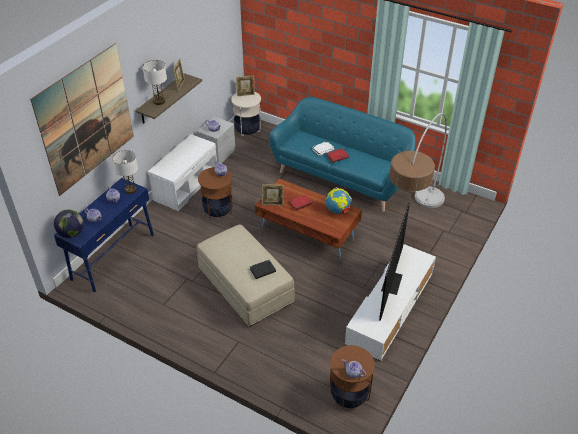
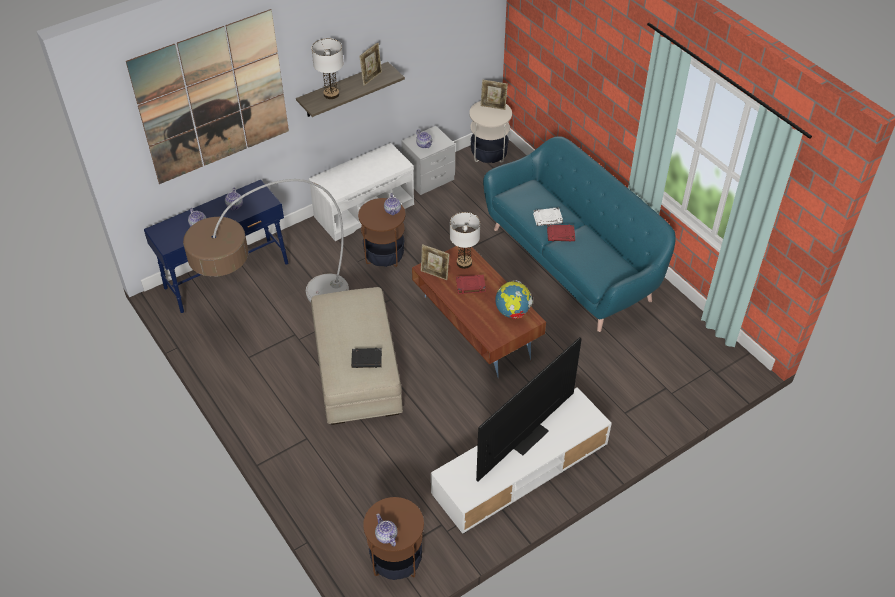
camera: 25 degrees right, 5 degrees up
globe [54,209,84,238] -> none
table lamp [113,150,138,194] -> table lamp moved to [450,212,480,269]
floor lamp [389,113,447,208] -> floor lamp moved to [183,179,349,303]

